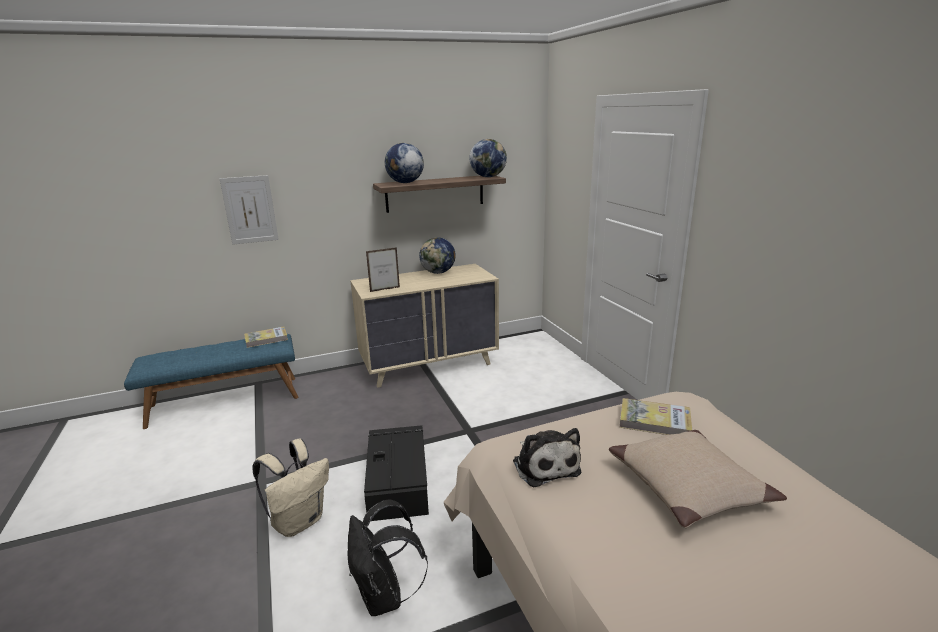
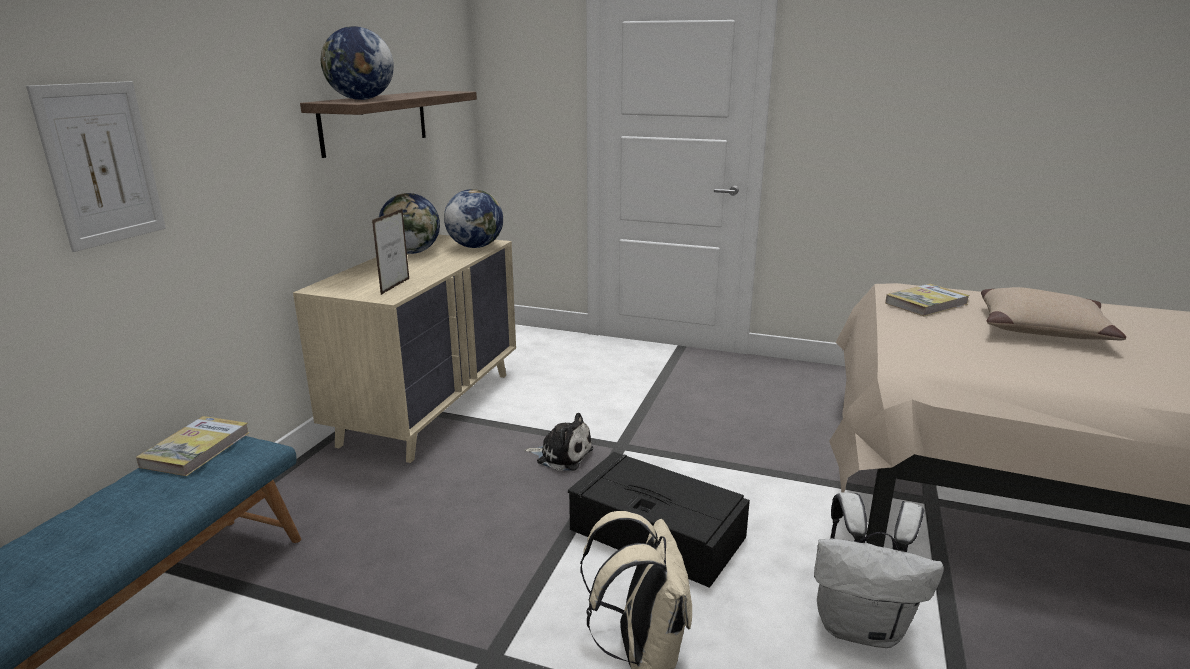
camera: 50 degrees left, 0 degrees up
black backpack [347,499,428,616] -> white backpack [814,492,944,648]
globe [469,139,507,177] -> globe moved to [444,189,503,248]
plush toy [513,428,581,488] -> plush toy moved to [524,413,593,471]

